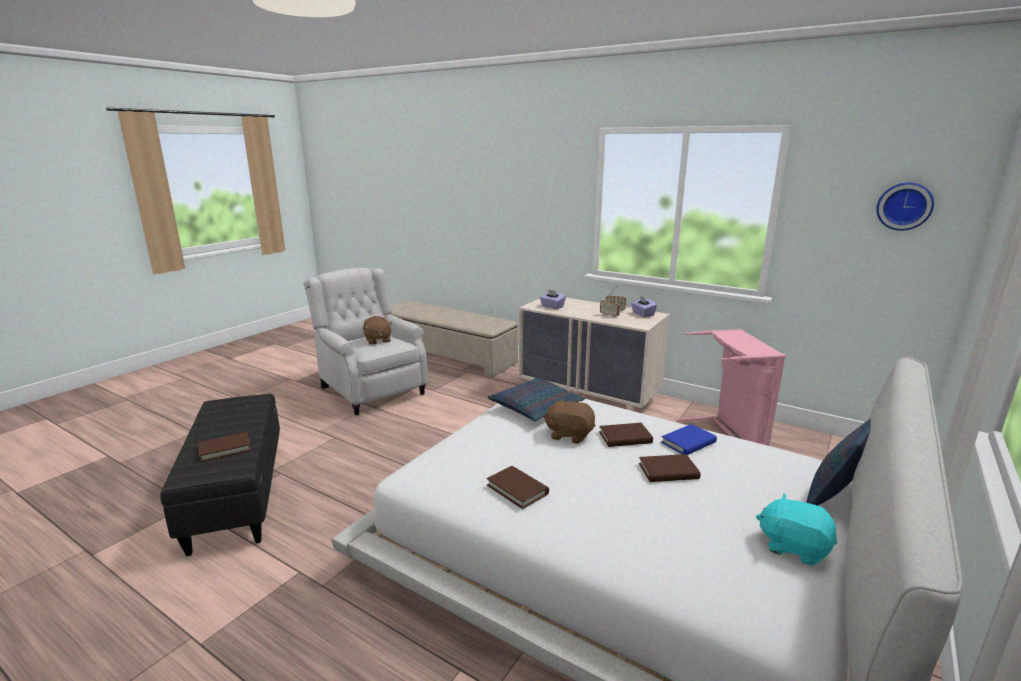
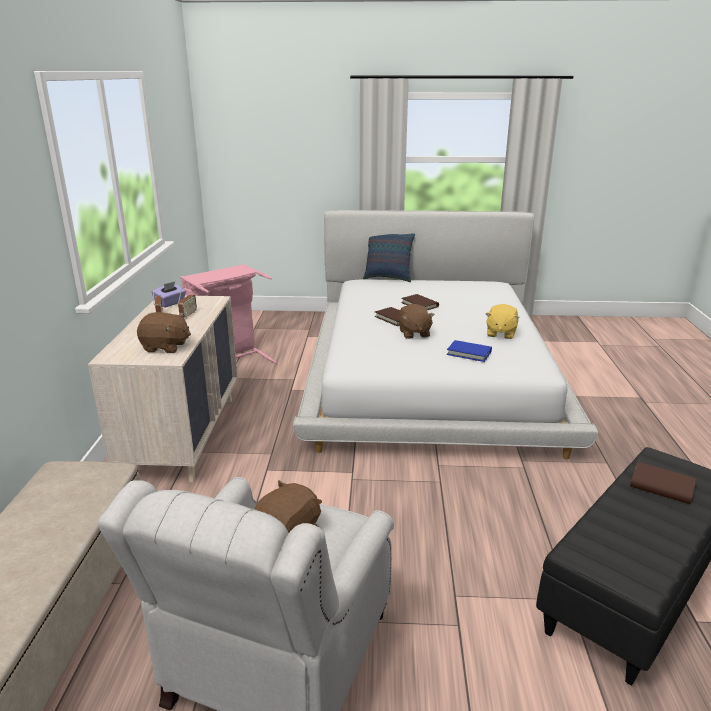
camera: 120 degrees left, 5 degrees up
brown book [487,466,549,509] -> yellow plush toy [486,304,520,339]
blue pillow [488,378,585,421] -> none
purple tissue box [540,289,566,309] -> brown plush toy [137,312,191,353]
blue book [661,424,717,455] -> blue book moved to [447,340,492,362]
turquoise plush toy [756,493,837,565] -> none
wall clock [876,182,934,231] -> none

